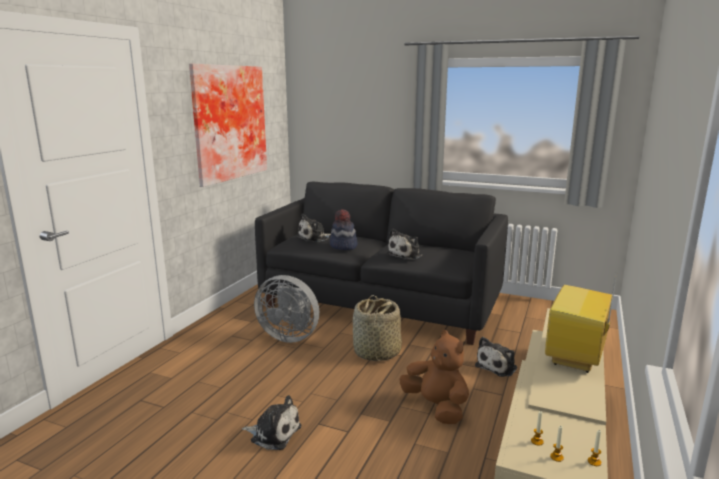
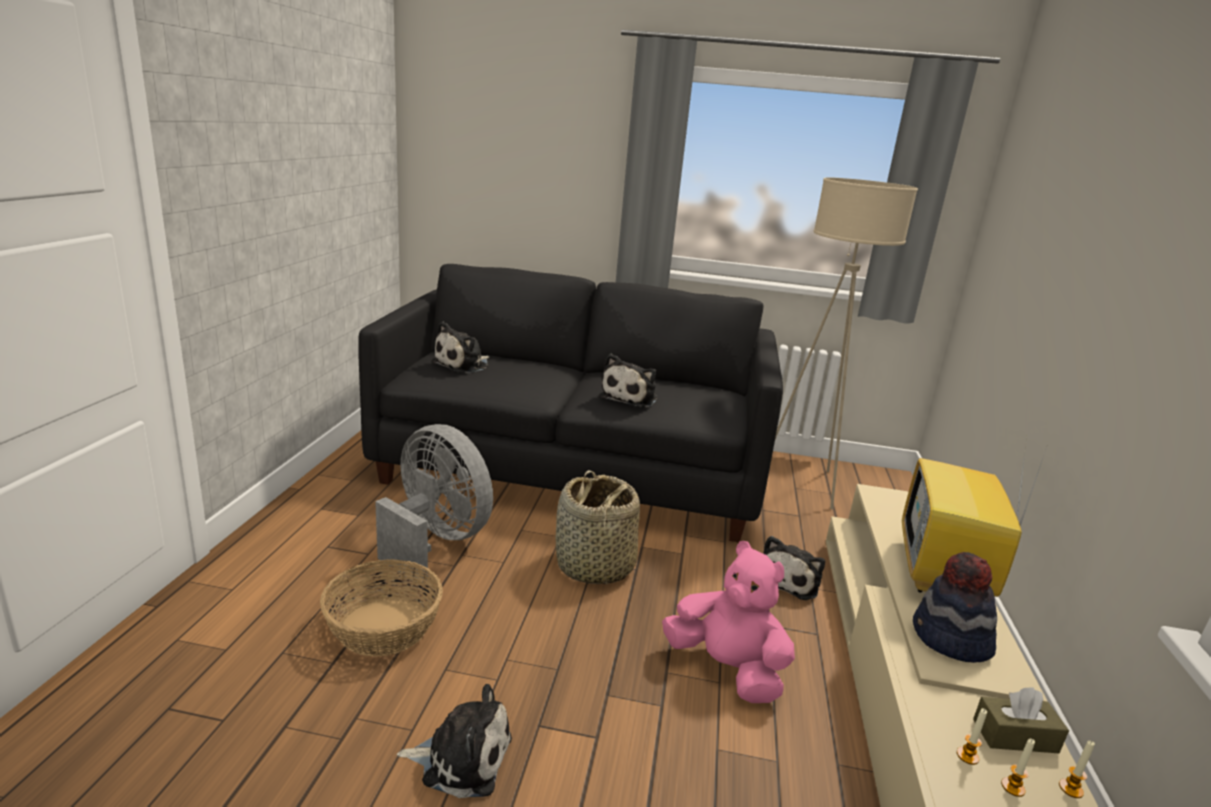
camera: 15 degrees left, 5 degrees up
picture [189,64,267,187] -> none
grey fan [254,275,319,343] -> grey fan turned 150 degrees counterclockwise [375,424,493,582]
hat [330,209,357,250] -> hat moved to [913,552,997,663]
brown plush toy [400,330,469,424] -> pink plush toy [662,541,795,703]
none -> basket [320,559,443,657]
none -> beige floor lamp [775,178,918,509]
none -> brown tissue box [973,688,1069,753]

